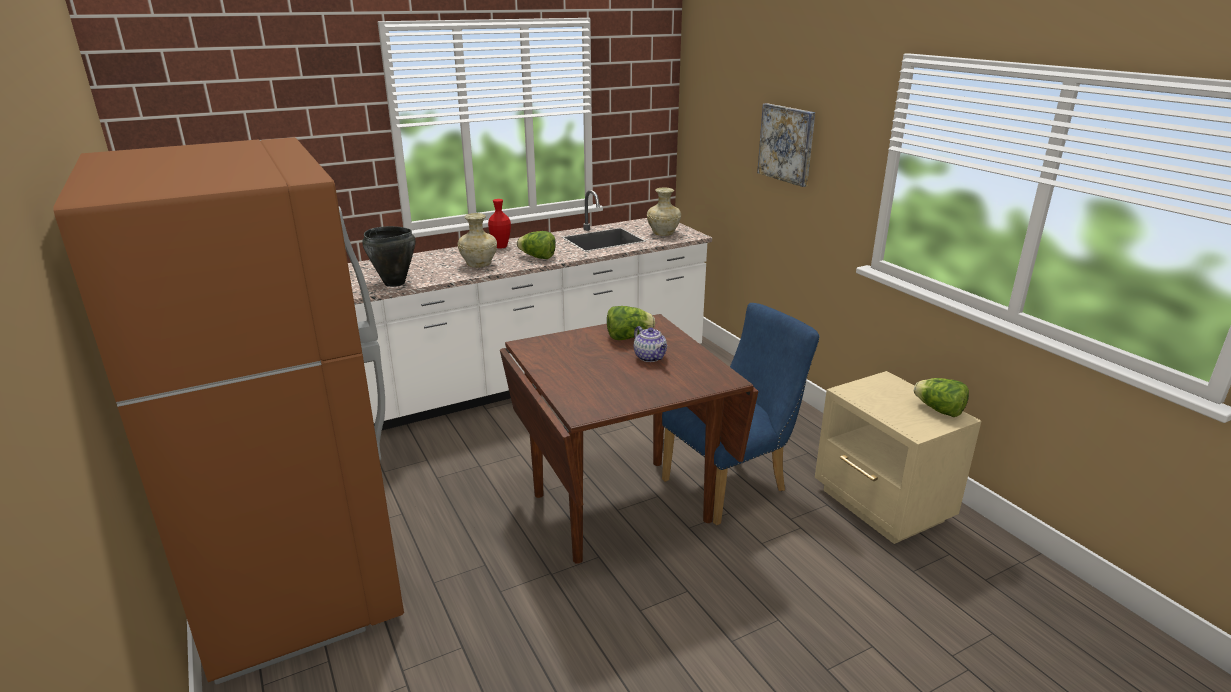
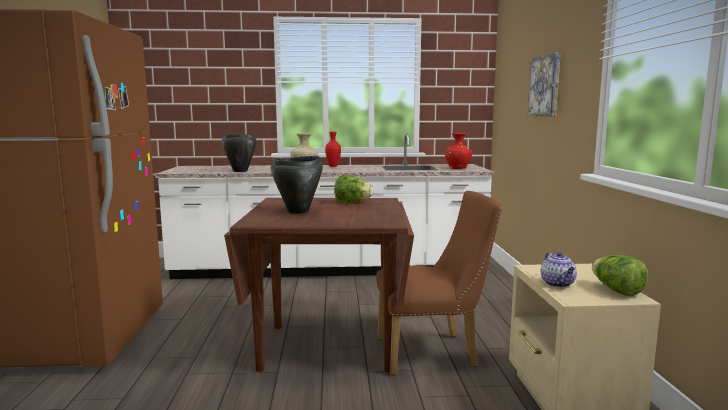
camera: 25 degrees right, 15 degrees down
lettuce [517,231,556,259] -> none
teapot [634,326,667,362] -> teapot moved to [541,252,577,288]
beige vase [647,188,681,236] -> red vase [445,133,472,169]
blue chair [662,303,820,525] -> brown chair [376,191,502,375]
none -> black cooking pot [271,156,323,214]

